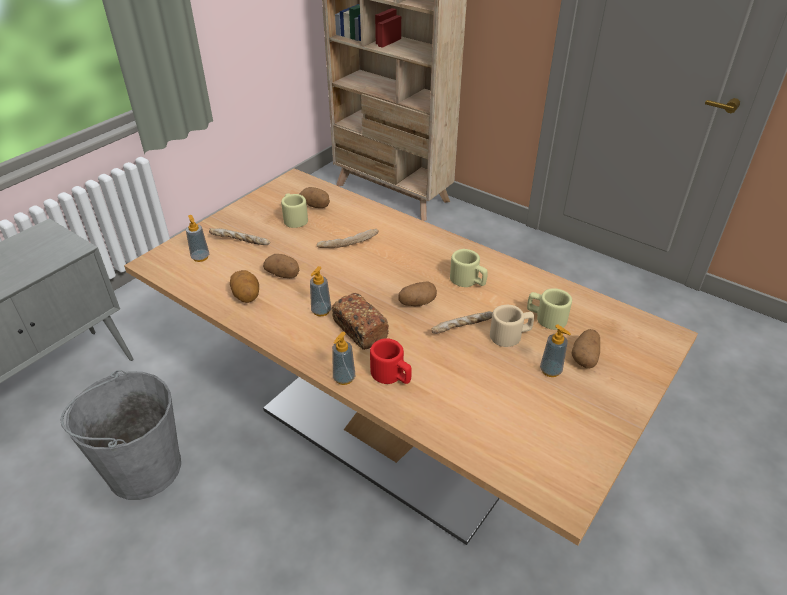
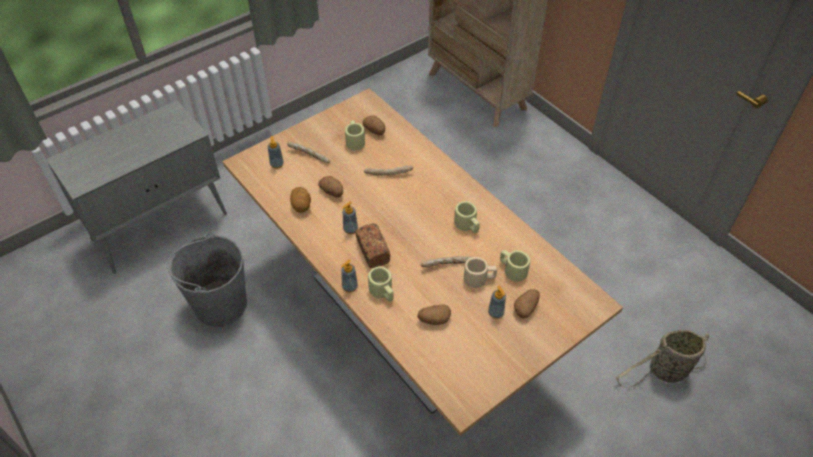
camera: 15 degrees right, 10 degrees up
red mug [370,338,412,384] -> beige mug [368,266,394,301]
potato [398,281,437,306] -> potato moved to [417,305,451,325]
none -> basket [616,330,709,388]

